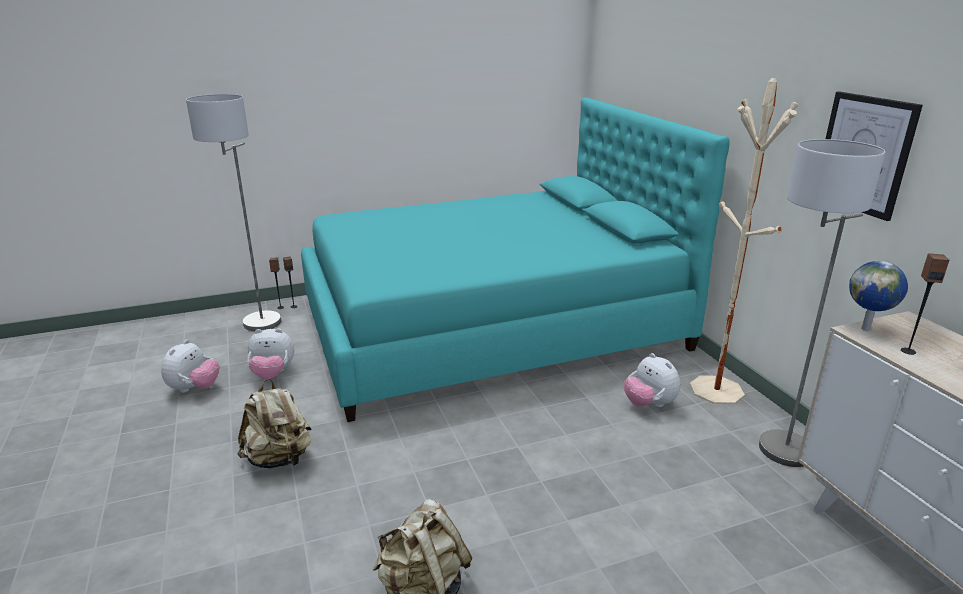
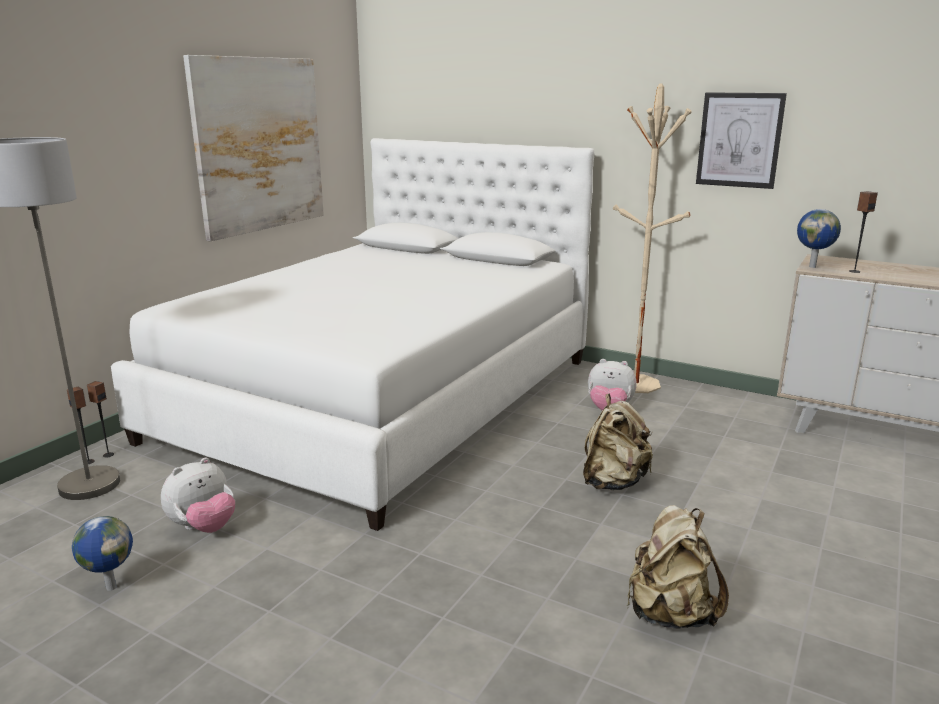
camera: 40 degrees left, 5 degrees down
plush toy [161,339,220,393] -> globe [72,516,133,591]
beige backpack [237,379,312,468] -> beige backpack moved to [583,394,653,490]
turquoise bed [301,97,730,422] -> white bed [111,138,595,531]
grey floor lamp [759,139,885,467] -> none
none -> picture [183,55,324,241]

